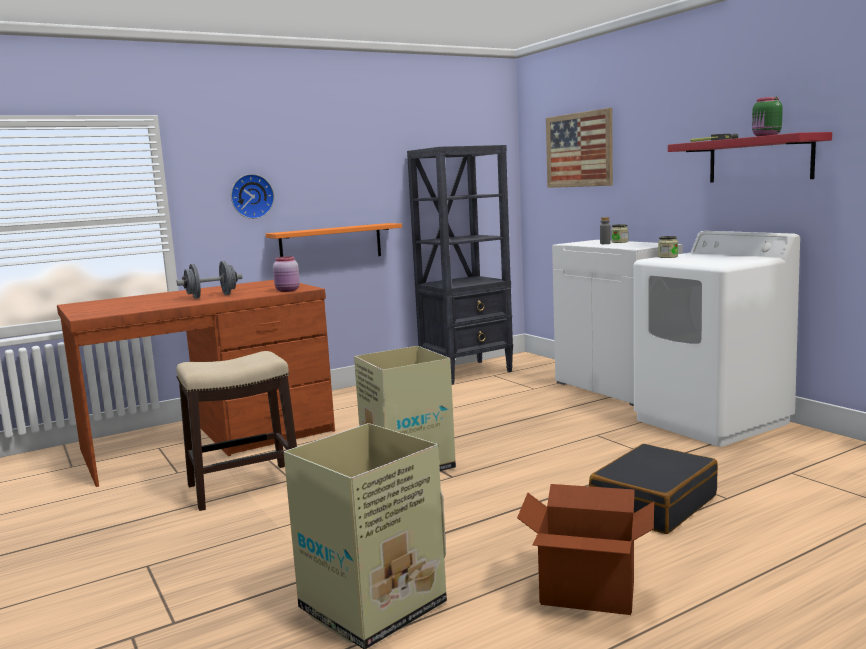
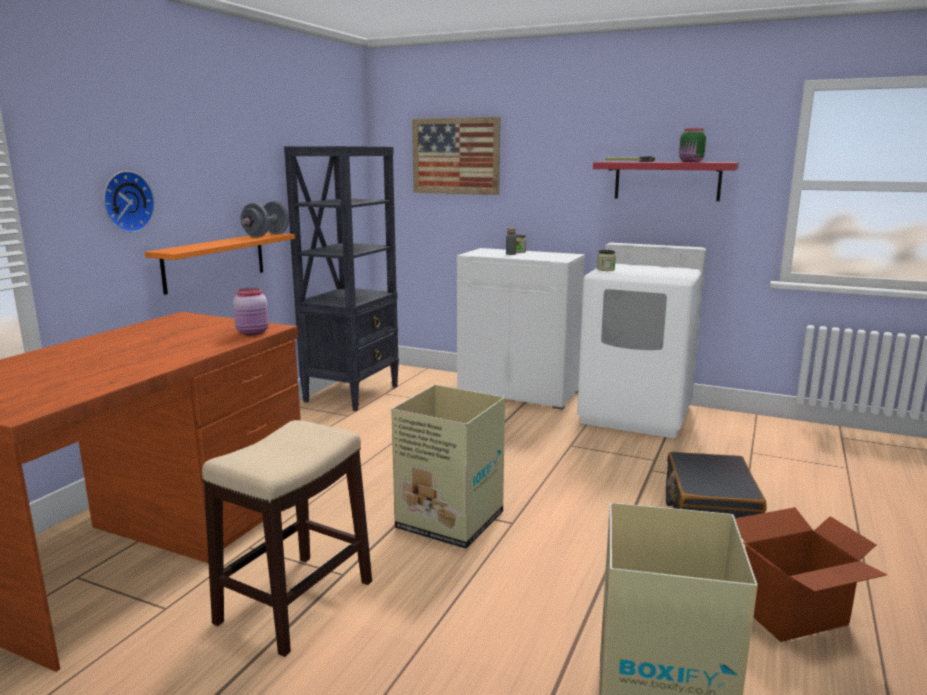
camera: 35 degrees left, 5 degrees up
grey dumbbell [177,261,242,299] -> grey dumbbell moved to [240,201,289,237]

